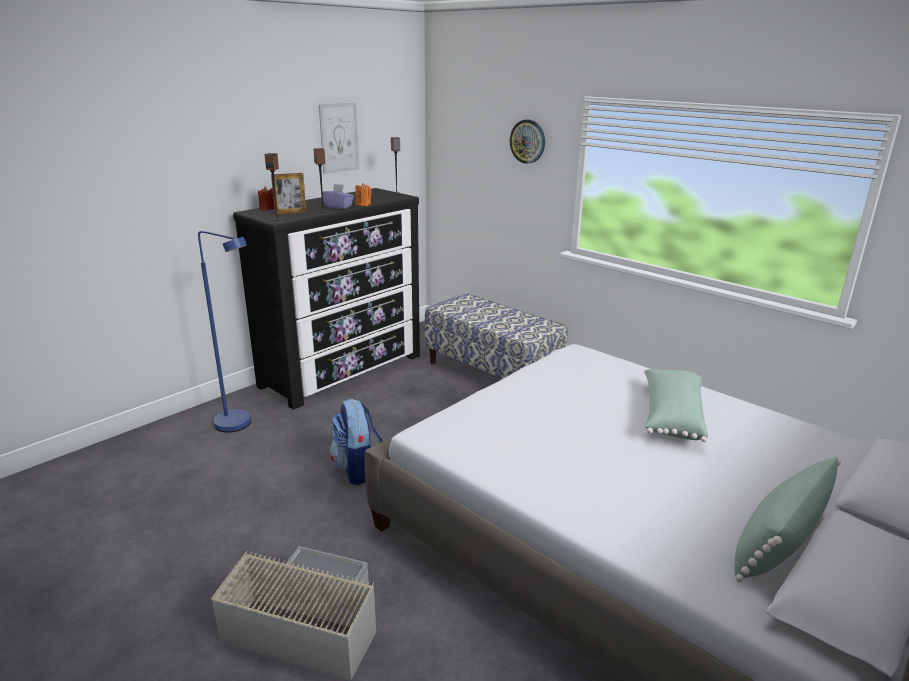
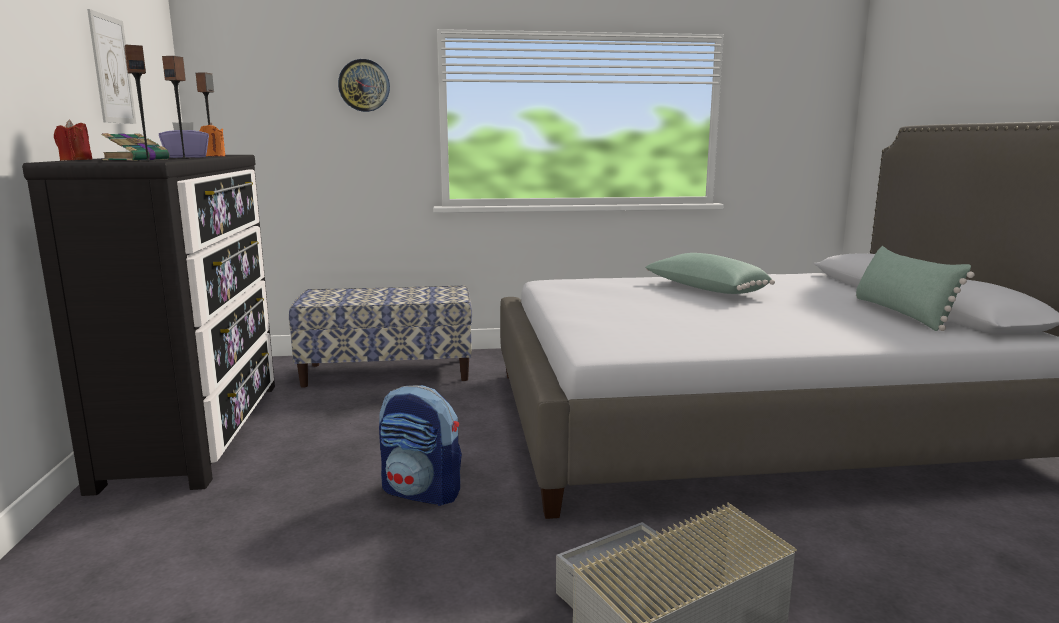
camera: 50 degrees left, 10 degrees down
blue floor lamp [198,231,251,433] -> none
picture frame [271,173,306,215] -> book [102,133,170,161]

